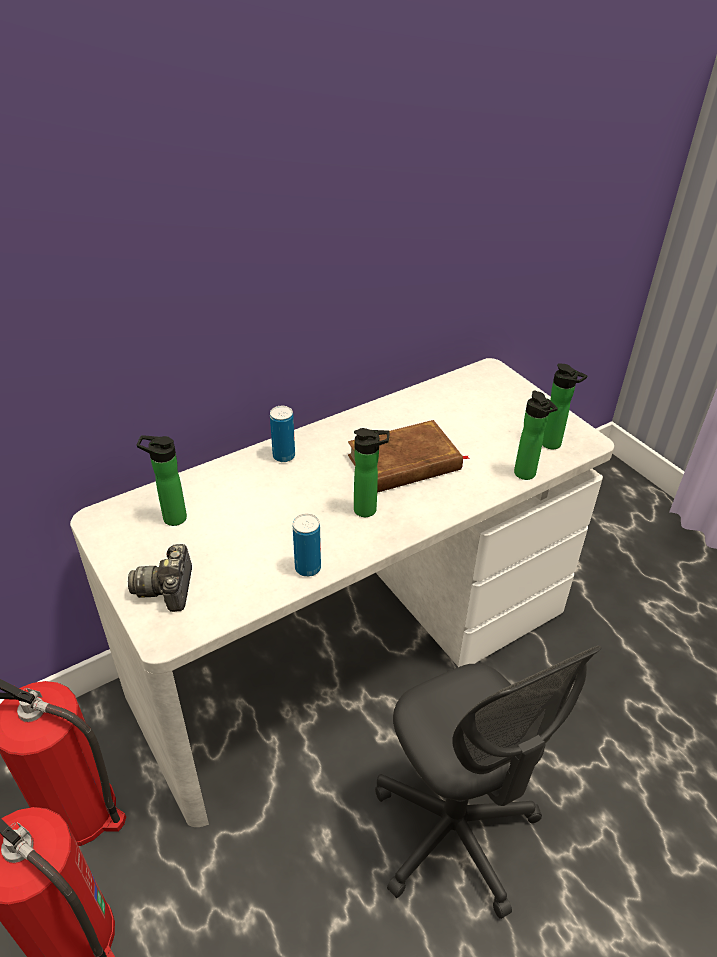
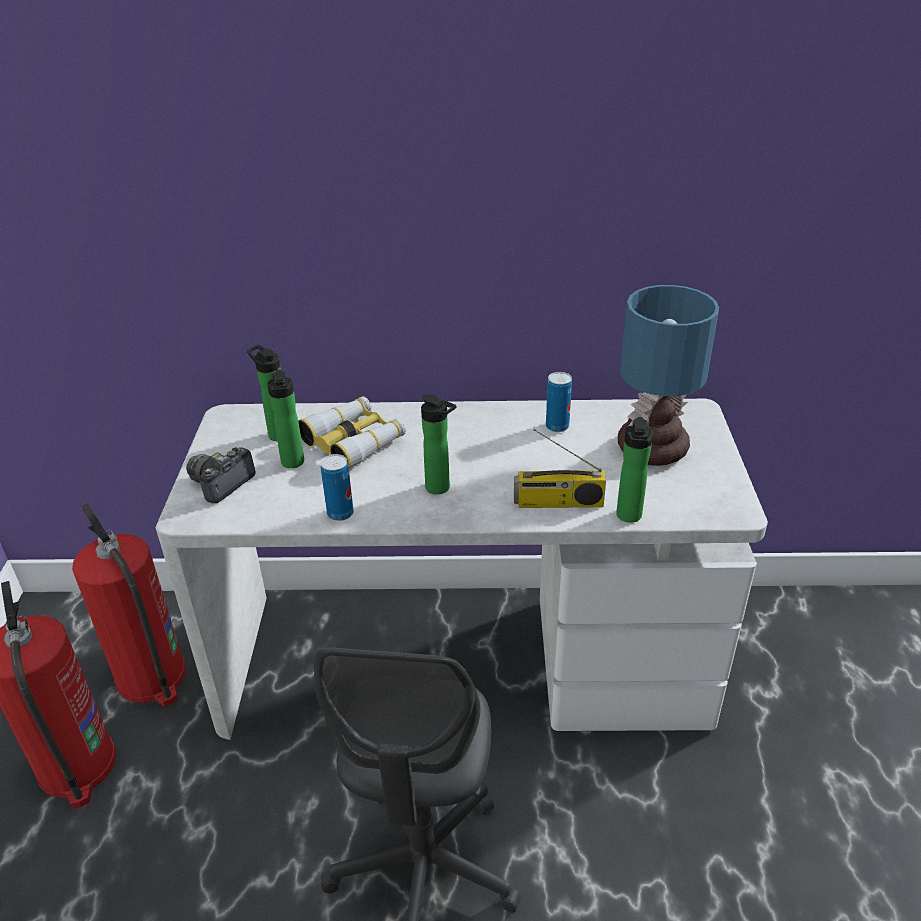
camera: 35 degrees right, 5 degrees down
can [270,406,295,462] -> can moved to [546,372,572,432]
brown book [348,420,470,493] -> none
bottle [542,363,588,449] -> bottle moved to [267,370,304,468]
none -> binoculars [298,397,406,469]
none -> radio [514,429,606,508]
none -> table lamp [618,285,719,466]

